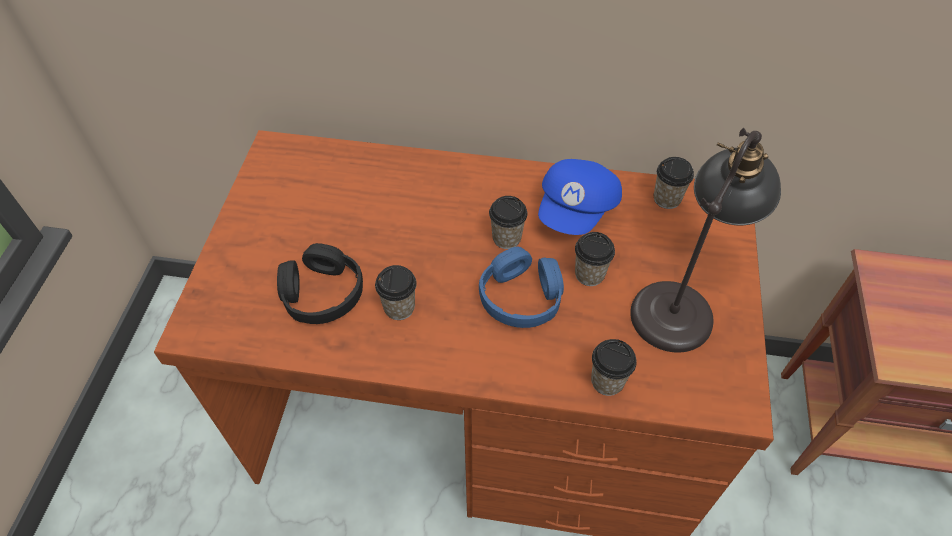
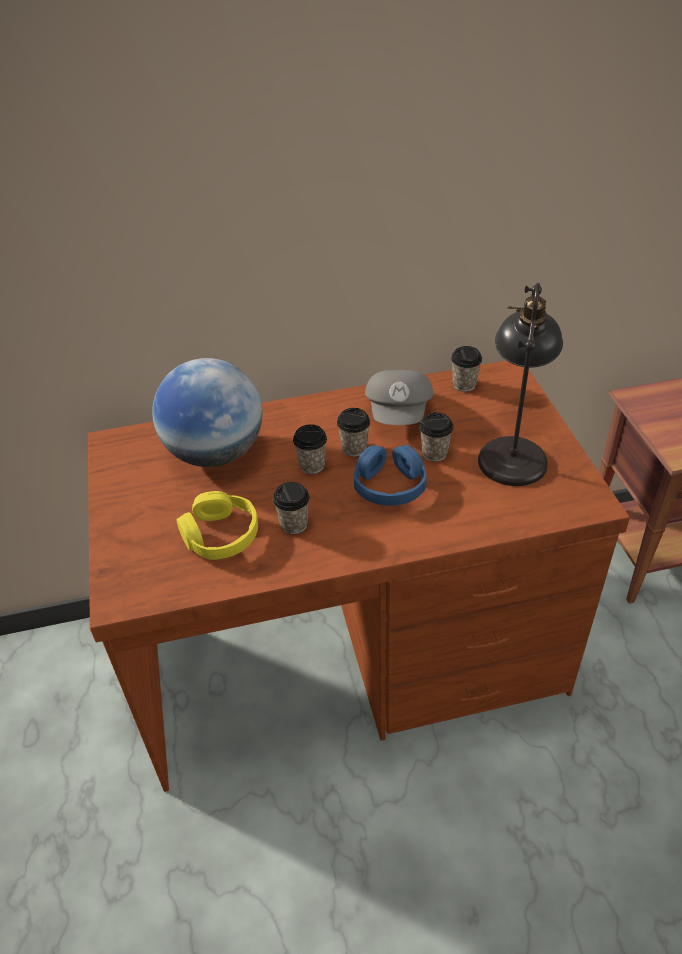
camera: 20 degrees left, 10 degrees down
black headphones [277,243,363,324] -> yellow headphones [176,491,258,560]
blue cap [538,159,622,235] -> grey cap [365,370,434,425]
cup [591,339,637,396] -> cup moved to [293,424,327,474]
none -> globe [152,358,263,467]

